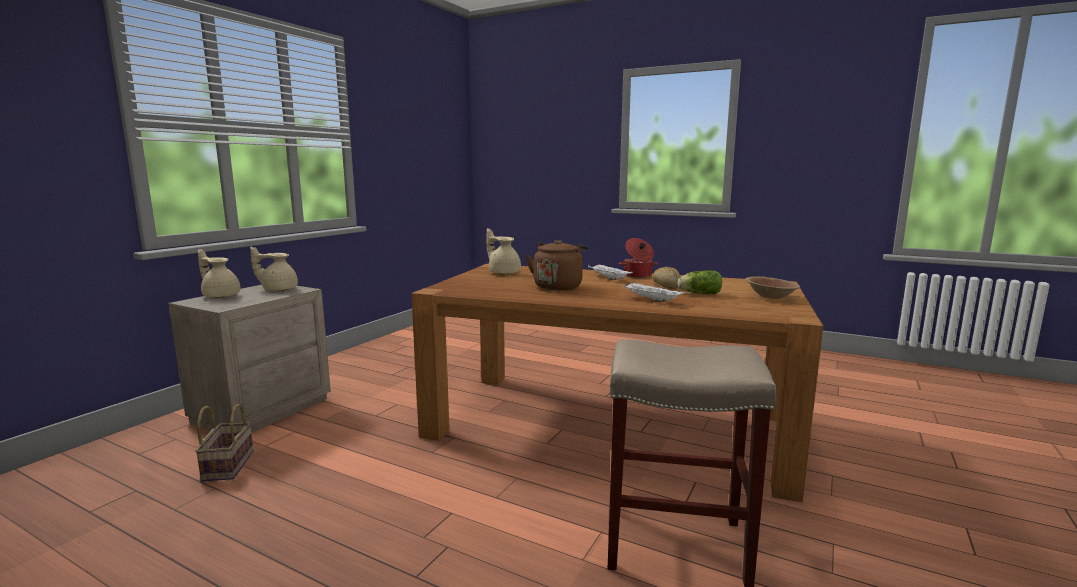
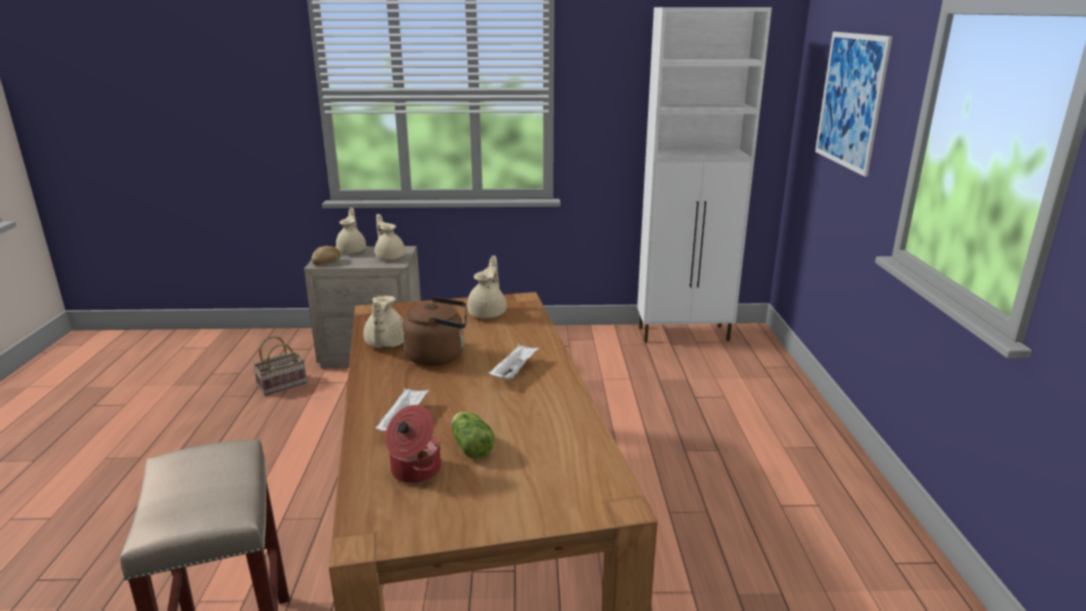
camera: 60 degrees right, 10 degrees up
cooking pot [618,238,658,278] -> cooking pot moved to [385,405,441,484]
bread [652,267,680,290] -> bread moved to [311,246,341,265]
brown bowl [745,276,800,299] -> none
none -> beige teapot [364,295,404,348]
none -> white cabinet [637,7,772,342]
none -> picture [815,32,892,176]

